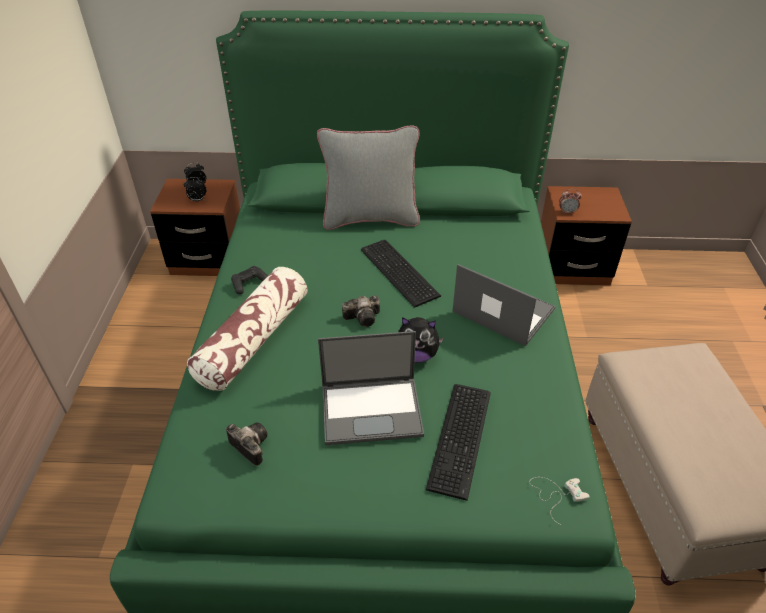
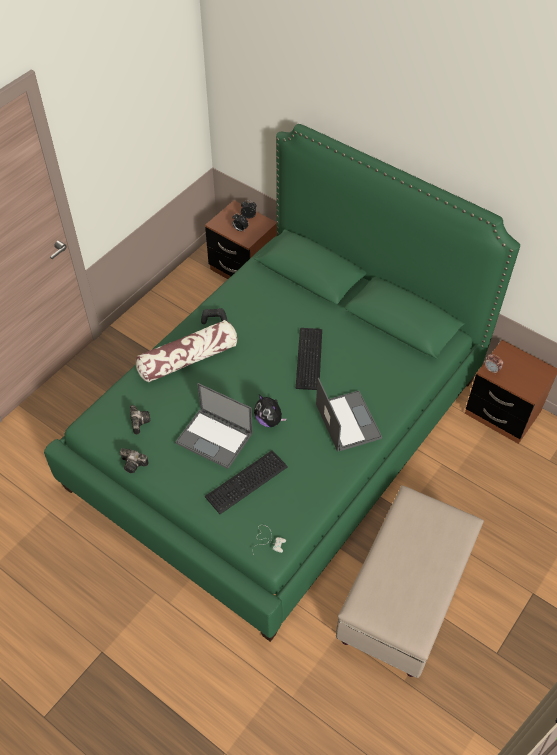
camera: 35 degrees right, 10 degrees up
grey pillow [317,125,420,230] -> none
camera [342,295,380,327] -> camera moved to [120,448,149,473]

